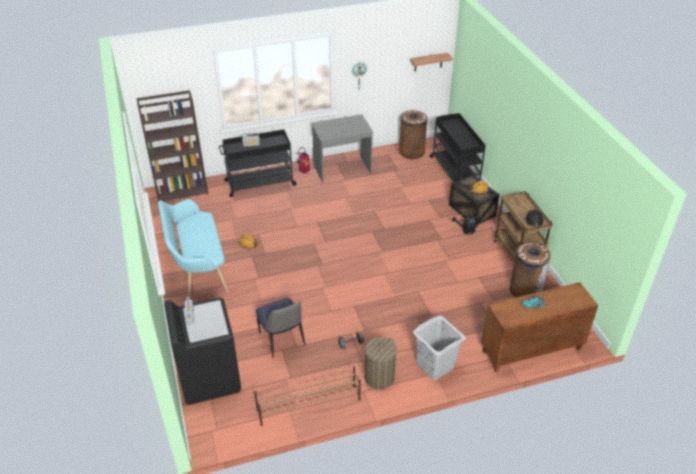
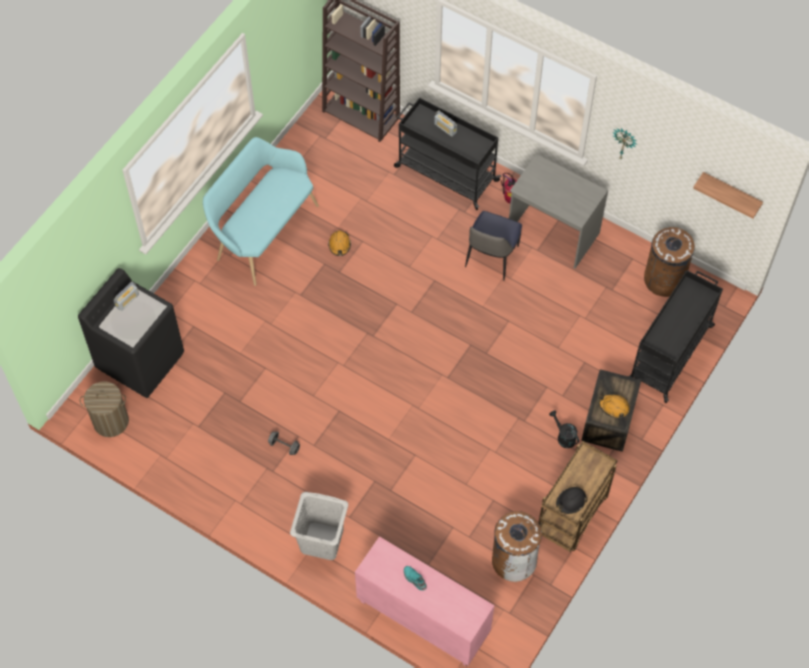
camera: 50 degrees right, 20 degrees up
brown shoe rack [254,366,361,426] -> none
chair [256,298,305,358] -> chair moved to [465,211,522,281]
laundry basket [365,337,397,389] -> laundry basket moved to [80,381,129,437]
brown cabinet [481,282,598,372] -> pink cabinet [355,536,495,667]

